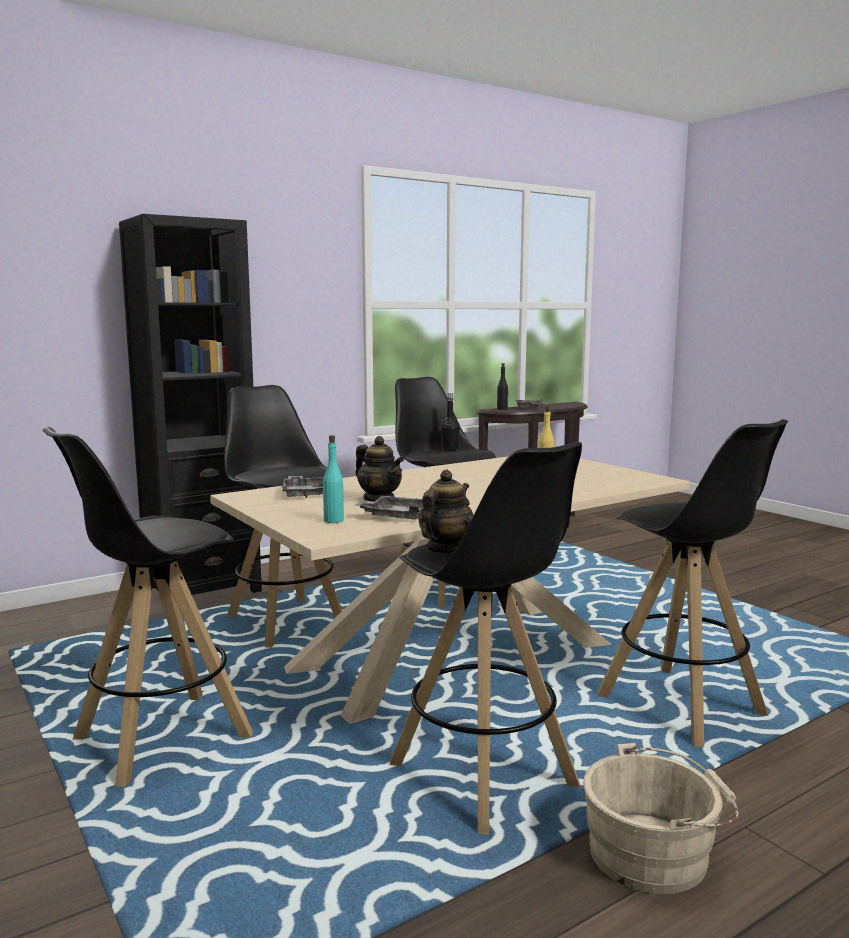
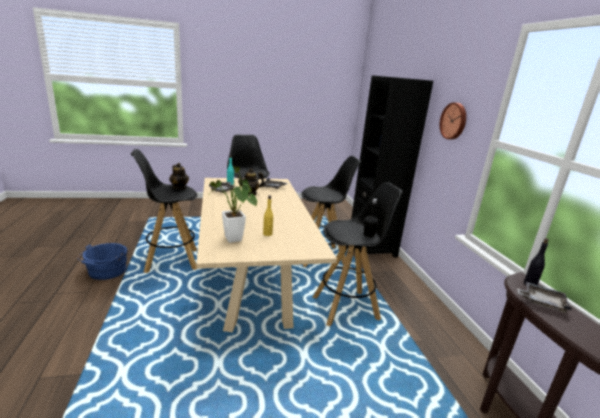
camera: 110 degrees right, 10 degrees up
beige bucket [583,743,738,894] -> blue bucket [77,243,127,280]
black stool [597,419,788,747] -> none
none -> potted plant [209,166,257,243]
none -> wall clock [440,102,466,140]

